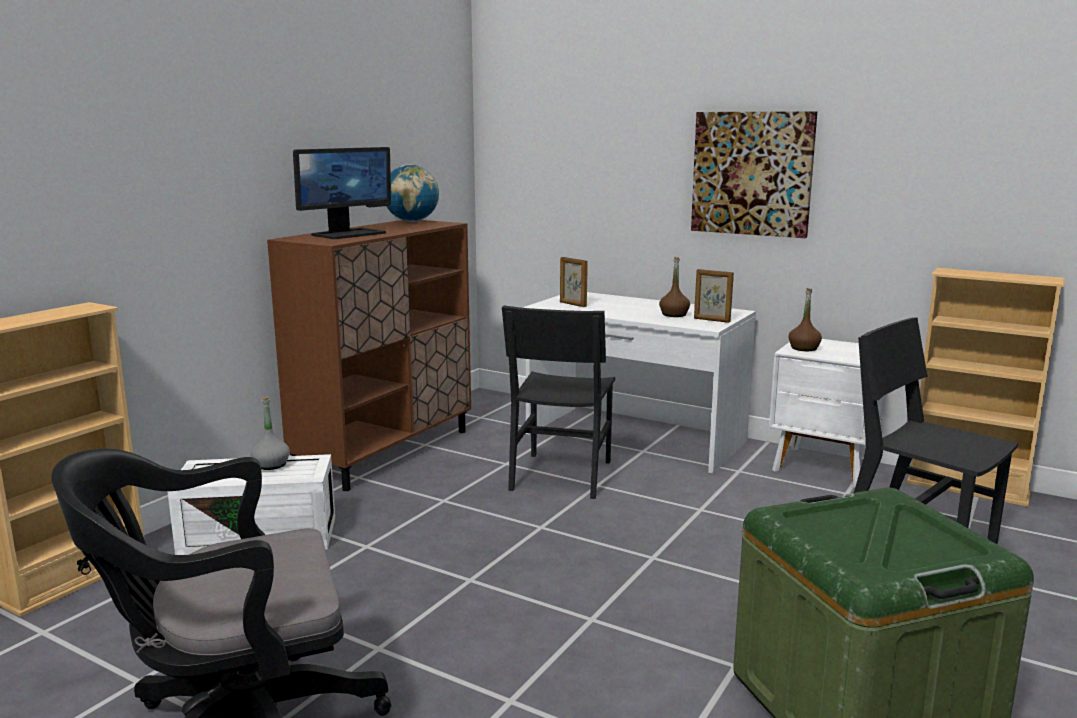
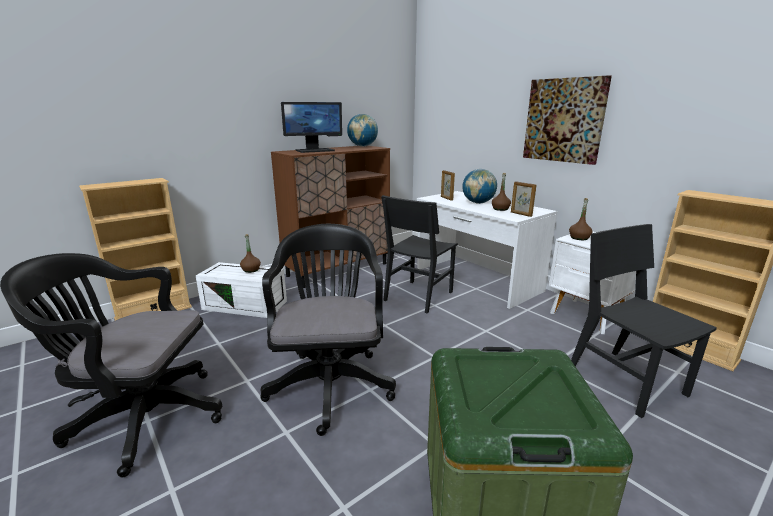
camera: 20 degrees right, 5 degrees up
grey bottle [251,396,290,470] -> brown bottle [240,234,261,273]
none -> black office chair [261,224,396,436]
none -> globe [462,169,497,204]

